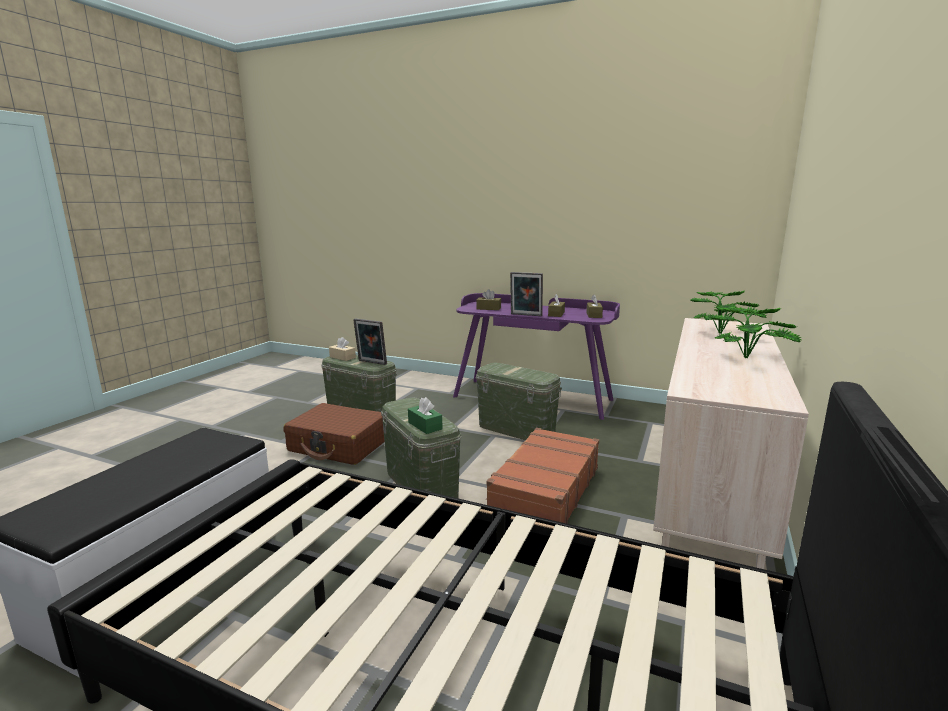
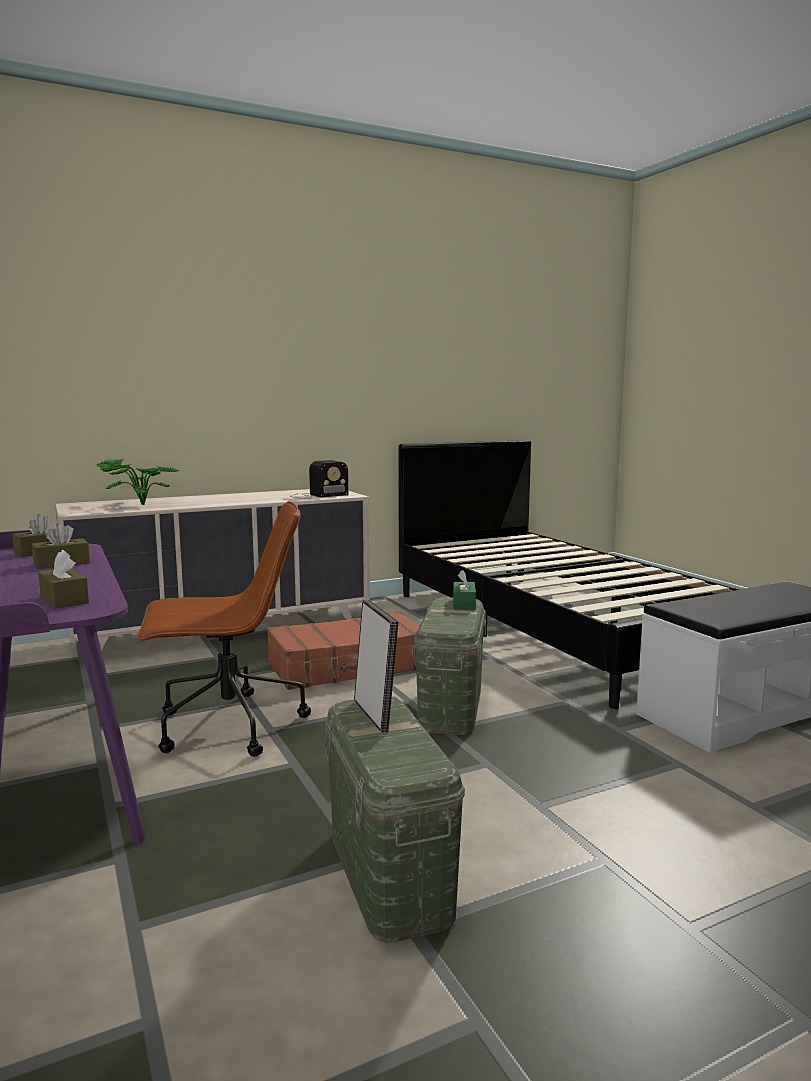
camera: 140 degrees left, 5 degrees down
brown suitcase [284,403,385,465] -> none
beige tissue box [329,337,356,361] -> none
green storage box [475,363,562,440] -> brown office chair [137,501,311,757]
picture frame [510,272,543,316] -> none
potted plant [710,307,801,359] -> none
none -> radio [291,460,348,499]

